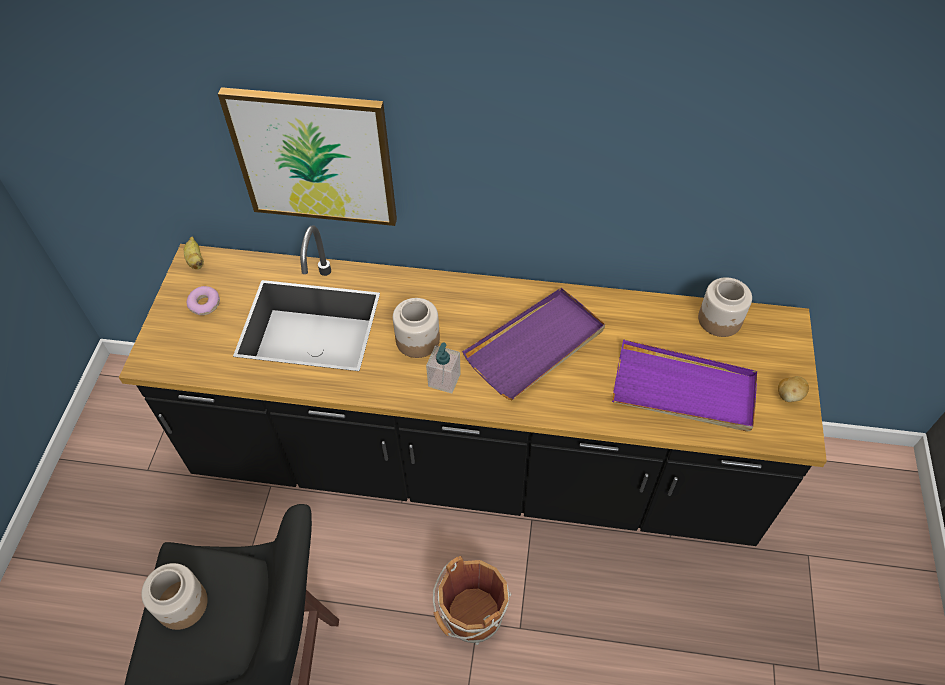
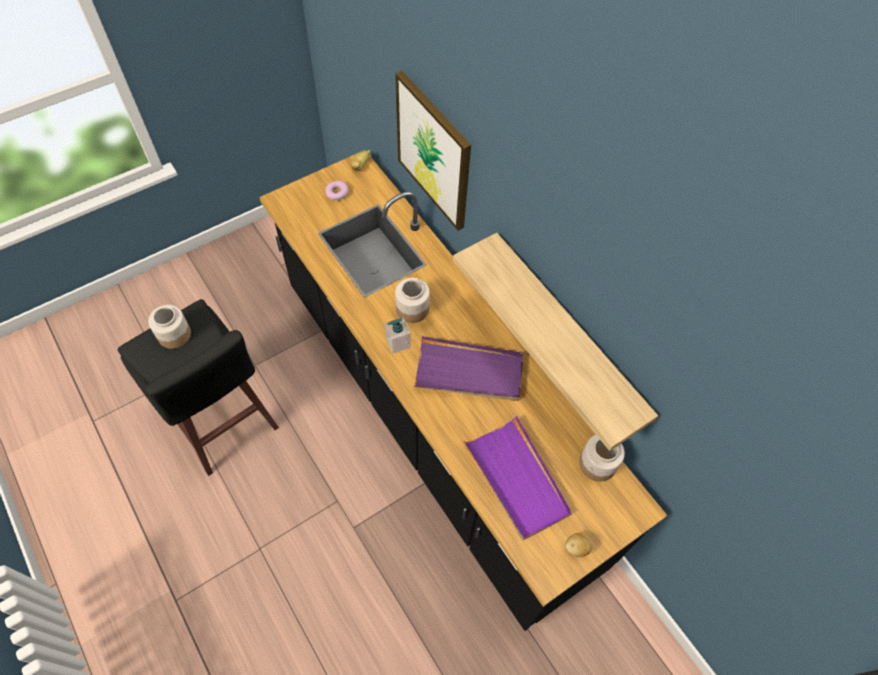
camera: 45 degrees right, 5 degrees up
brown bucket [433,556,511,645] -> none
none -> shelf [453,233,658,451]

